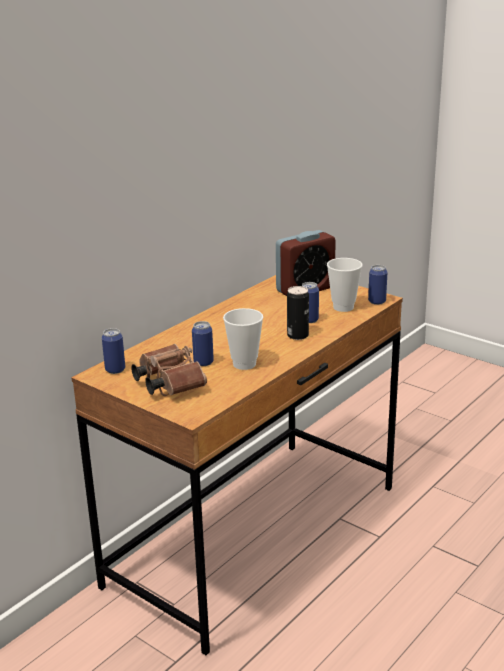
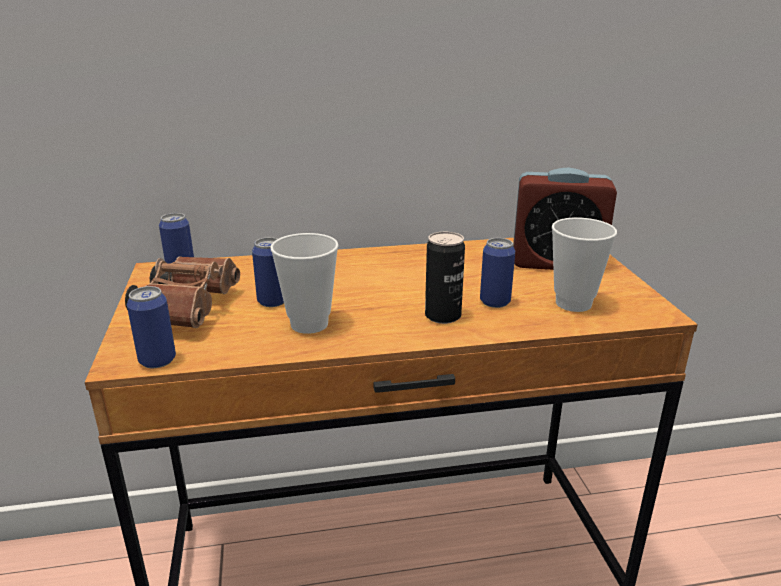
camera: 40 degrees right, 0 degrees up
can [368,265,387,305] -> can moved to [127,286,176,368]

